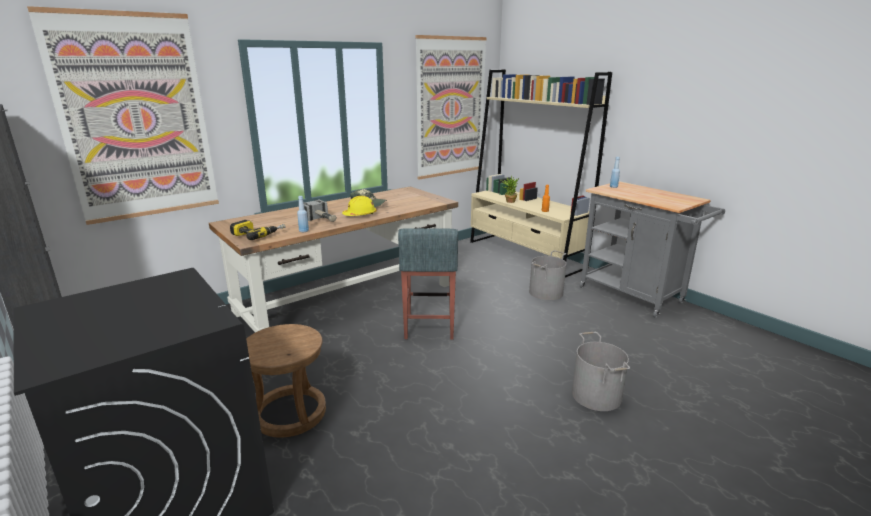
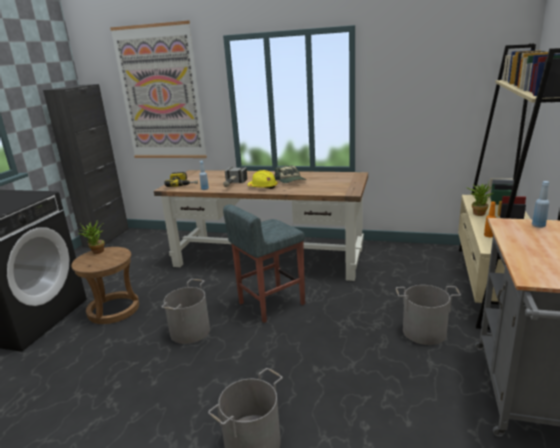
camera: 55 degrees right, 0 degrees up
picture [416,35,487,180] -> none
none -> potted plant [78,221,105,254]
none -> grey bucket [162,279,210,344]

